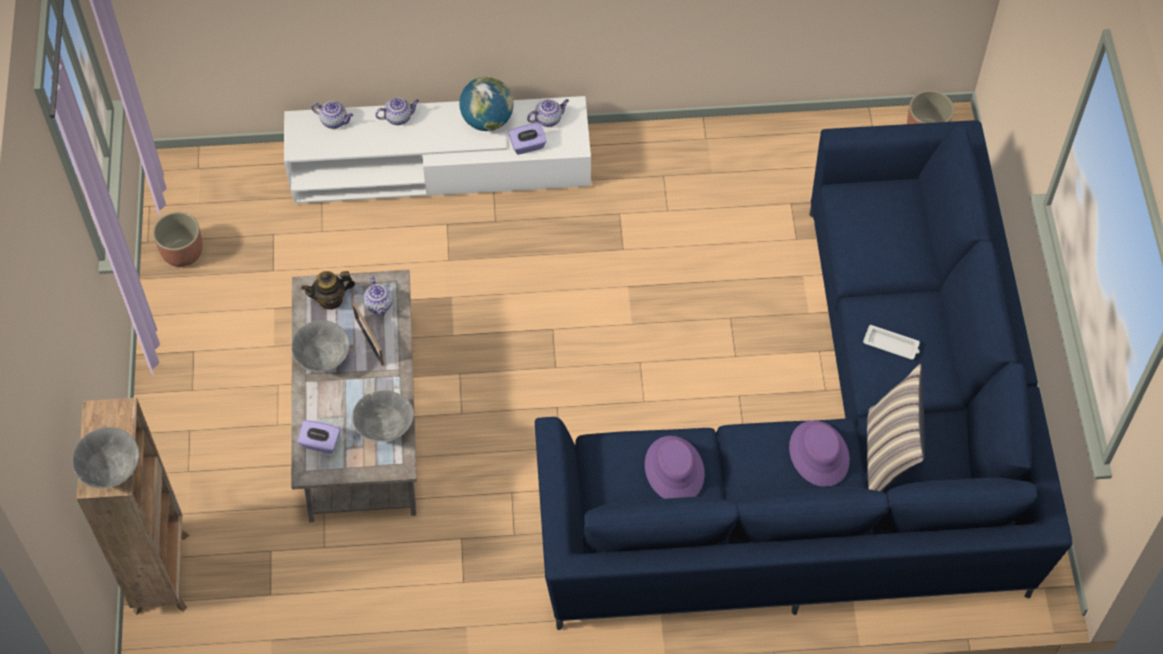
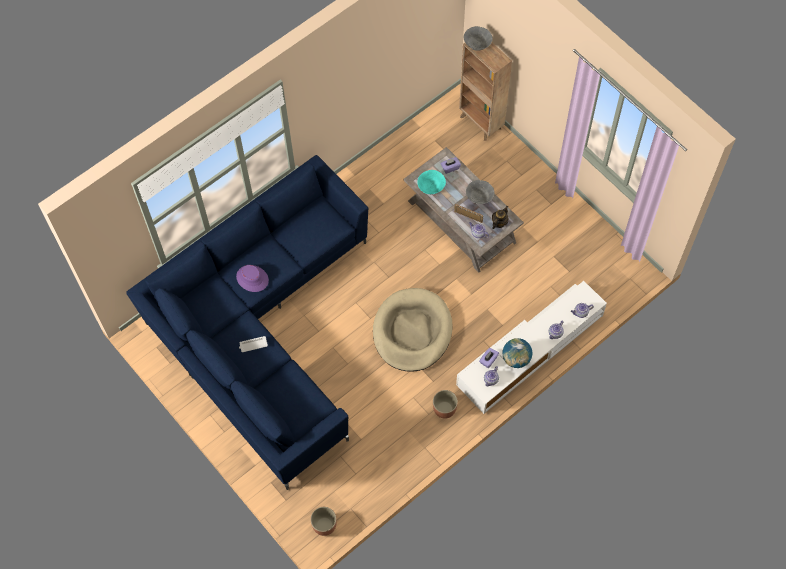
camera: 145 degrees right, 5 degrees up
planter [153,212,203,267] -> planter moved to [433,390,458,419]
grey bowl [352,390,414,442] -> turquoise bowl [418,170,446,194]
purple hat [645,436,705,499] -> none
pillow [867,364,925,492] -> none
none -> beige dog bed [373,288,453,372]

